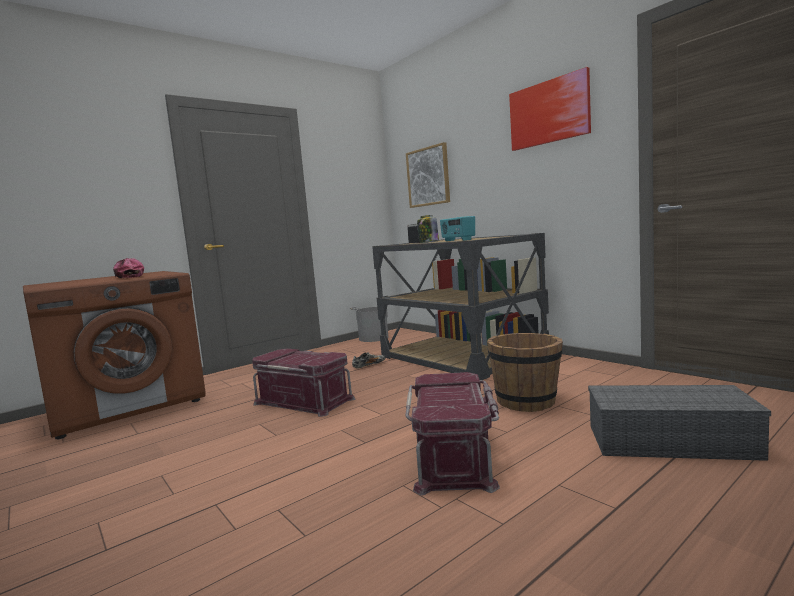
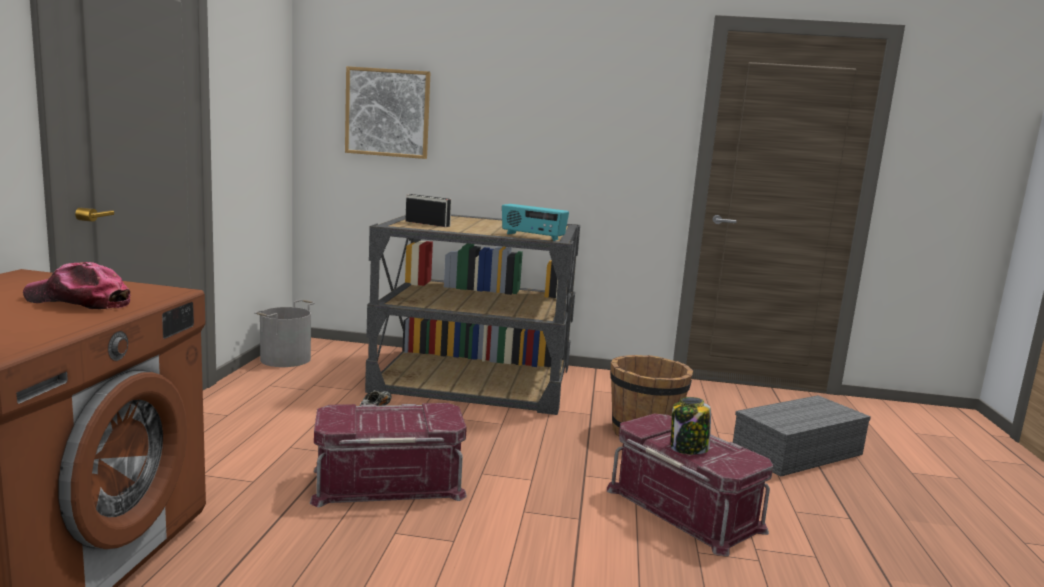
camera: 45 degrees left, 5 degrees up
jar [417,215,439,243] -> jar moved to [671,397,711,455]
picture [509,67,591,151] -> none

